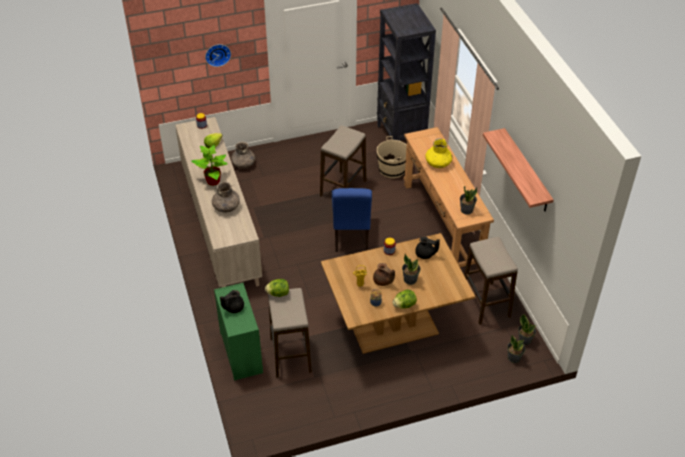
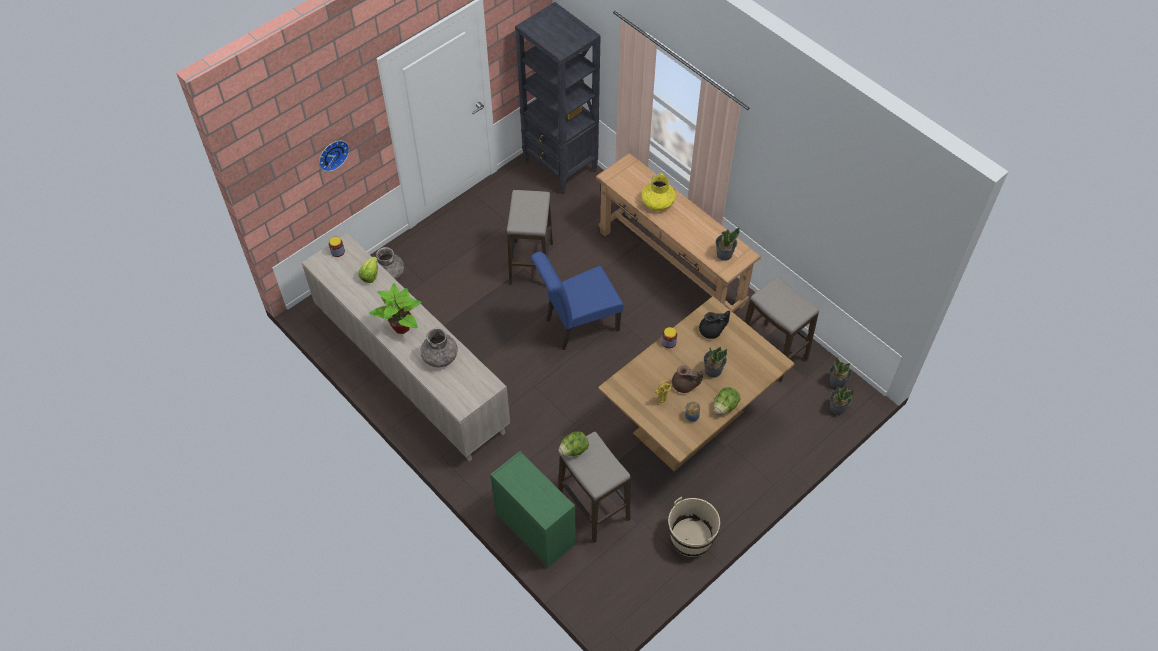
camera: 25 degrees left, 10 degrees up
black teapot [220,290,244,313] -> none
blue chair [332,188,372,252] -> blue chair turned 90 degrees clockwise [531,252,624,350]
beige bucket [377,136,407,178] -> beige bucket moved to [668,497,720,557]
shelf [483,128,554,212] -> none

